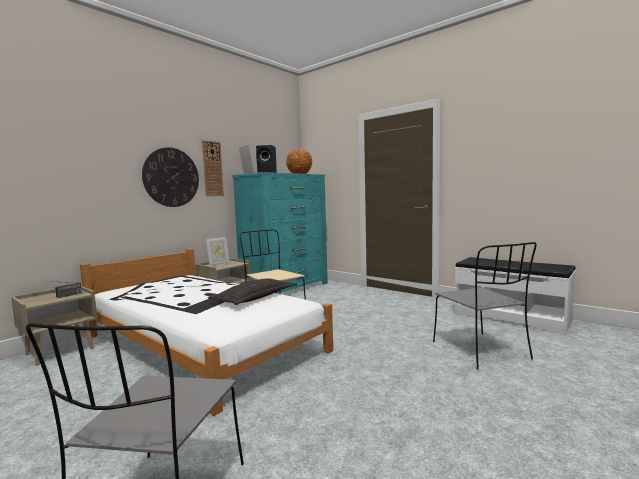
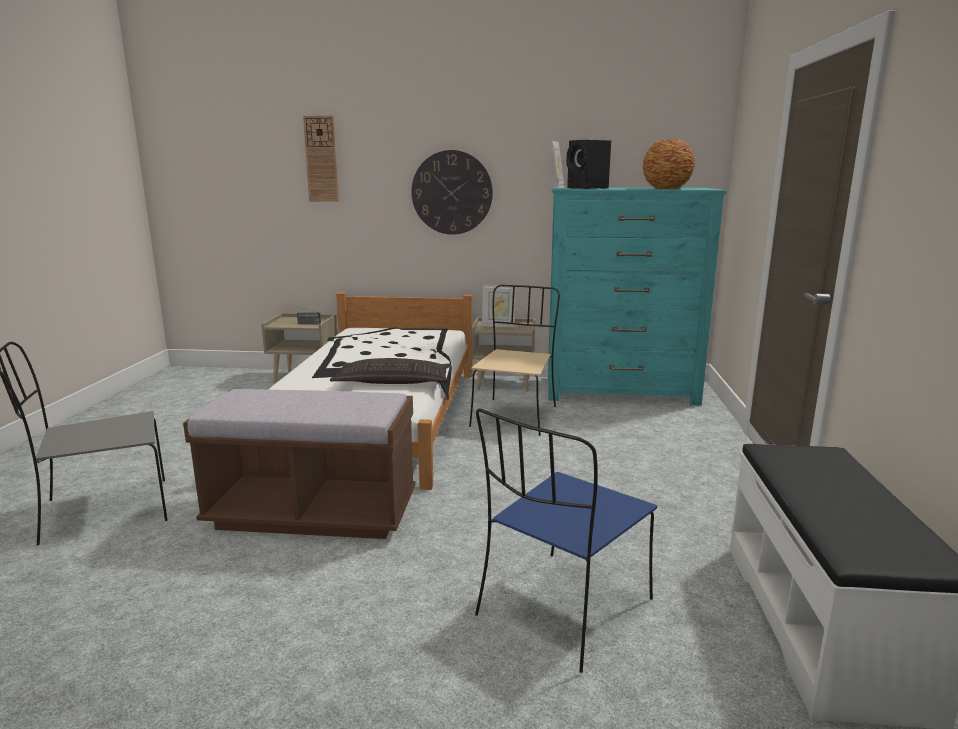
camera: 55 degrees right, 10 degrees up
wall clock [202,140,224,196] -> wall clock moved to [303,116,339,202]
grey chair [433,242,537,369] -> blue chair [475,408,657,673]
none -> brown bench [183,389,416,539]

